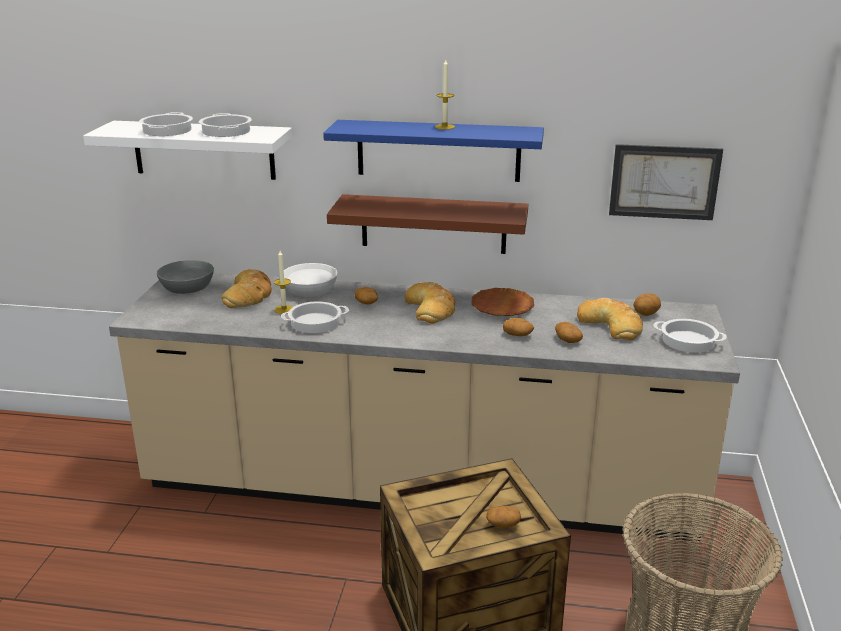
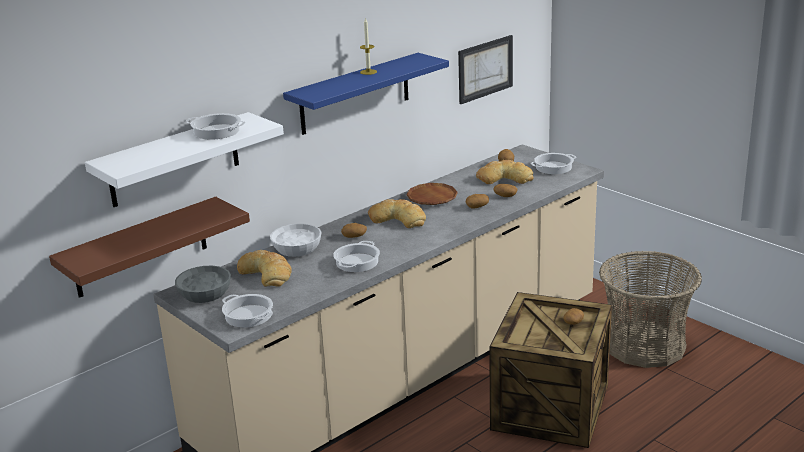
camera: 50 degrees left, 0 degrees up
cooking pot [139,112,193,136] -> cooking pot moved to [222,294,273,328]
candle [274,251,293,314] -> none
brown shelf [327,194,528,254] -> brown shelf moved to [49,197,250,298]

